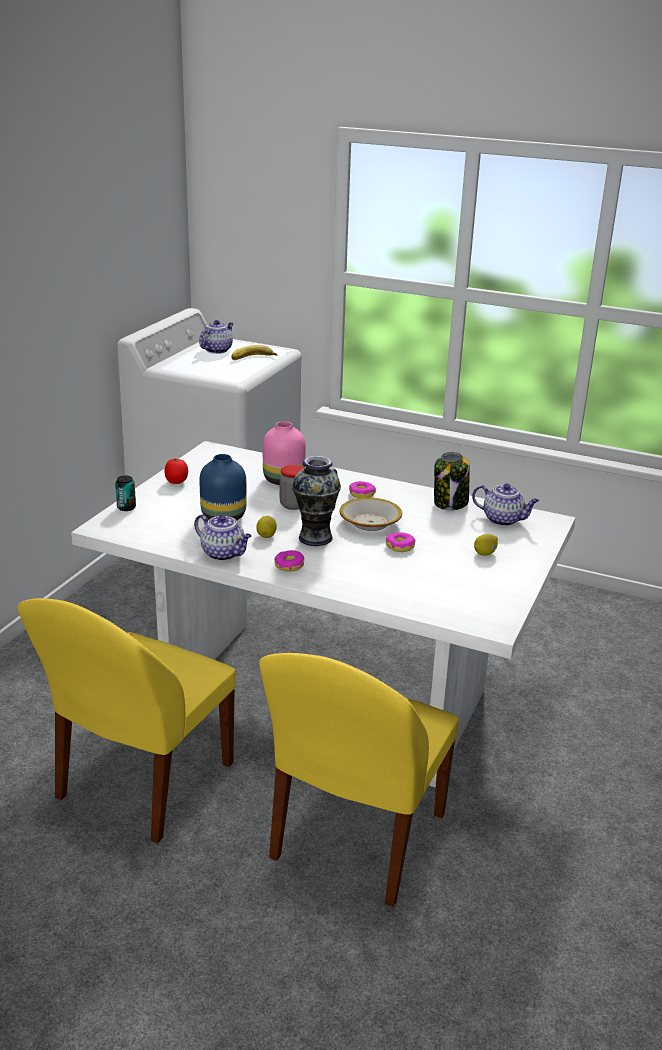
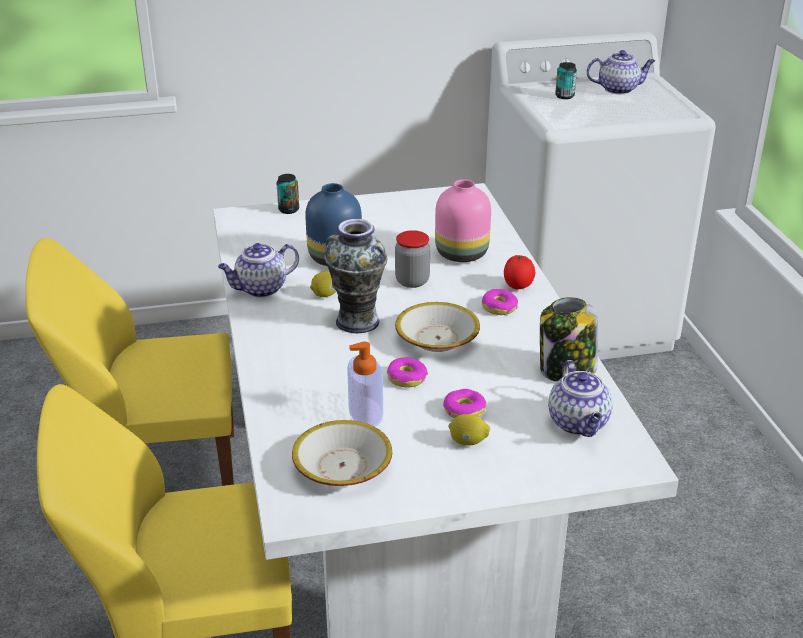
camera: 55 degrees right, 5 degrees up
tomato [165,458,188,484] -> tomato moved to [504,255,535,289]
teapot [194,514,252,561] -> teapot turned 60 degrees clockwise [218,243,299,298]
banana [231,345,278,360] -> none
donut [275,550,304,572] -> donut moved to [443,389,486,418]
none -> bowl [292,420,392,486]
none -> soap dispenser [347,342,383,427]
none -> can [555,62,577,99]

